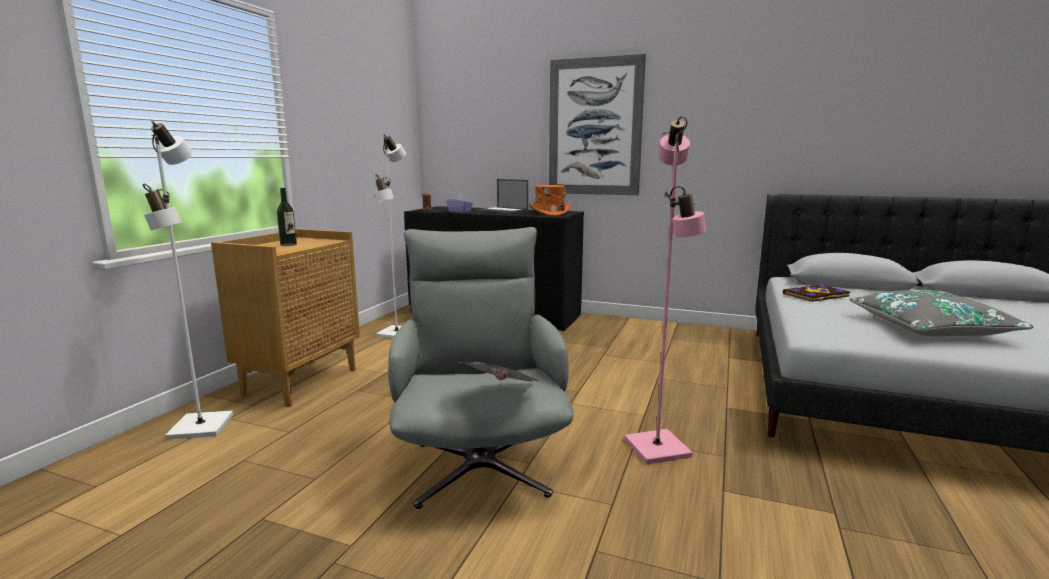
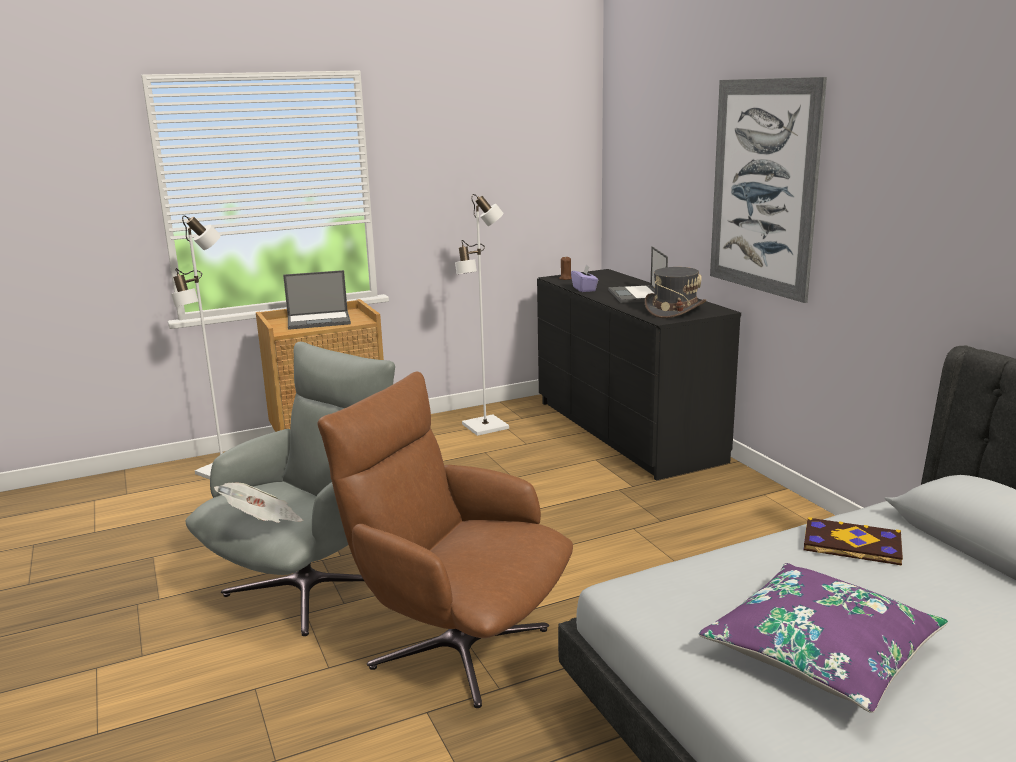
camera: 45 degrees right, 5 degrees up
bottle [277,188,297,246] -> laptop [283,270,351,330]
orange hat [529,185,570,216] -> grey hat [645,267,706,318]
pink floor lamp [624,116,706,464] -> brown armchair [317,372,573,708]
grey pillow [850,290,1034,336] -> purple pillow [699,563,948,713]

